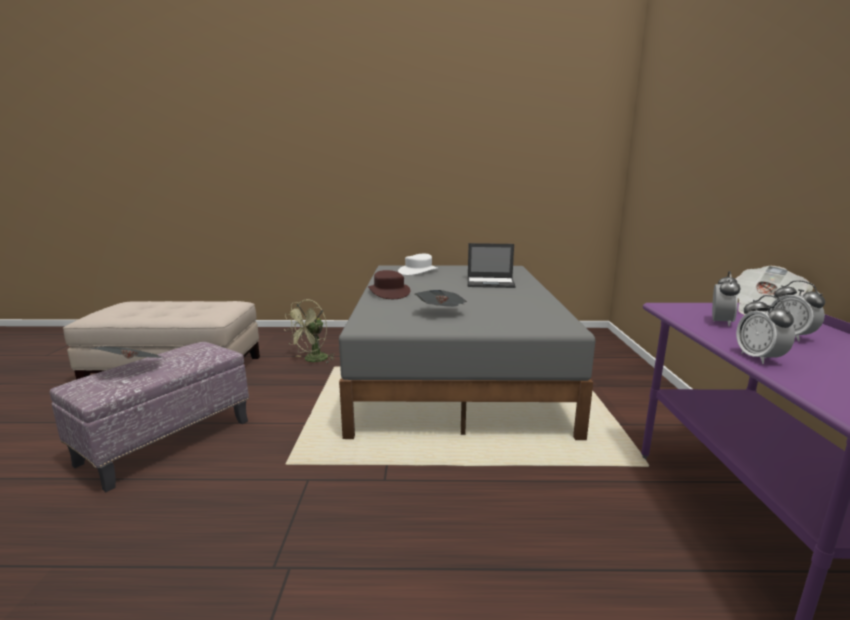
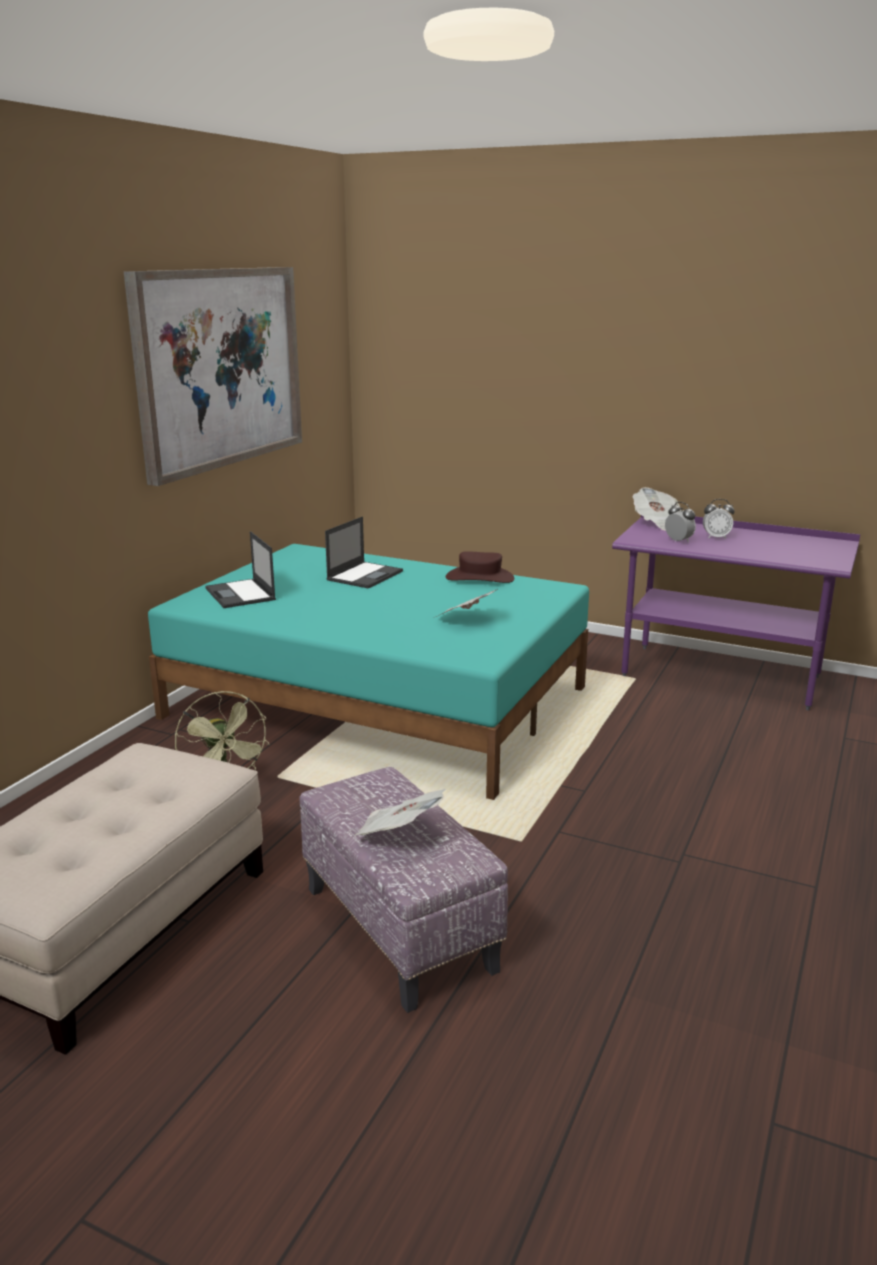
camera: 65 degrees left, 5 degrees up
grey bed [339,265,595,440] -> turquoise bed [148,544,589,800]
brown hat [368,270,410,299] -> brown hat moved to [446,551,515,583]
white hat [398,254,439,275] -> laptop [205,531,276,608]
alarm clock [736,295,795,364] -> none
none -> picture [124,267,302,486]

